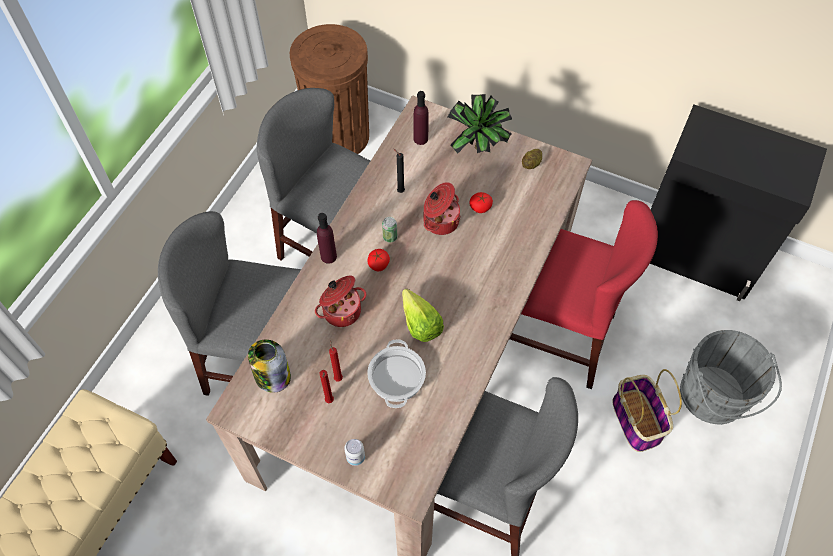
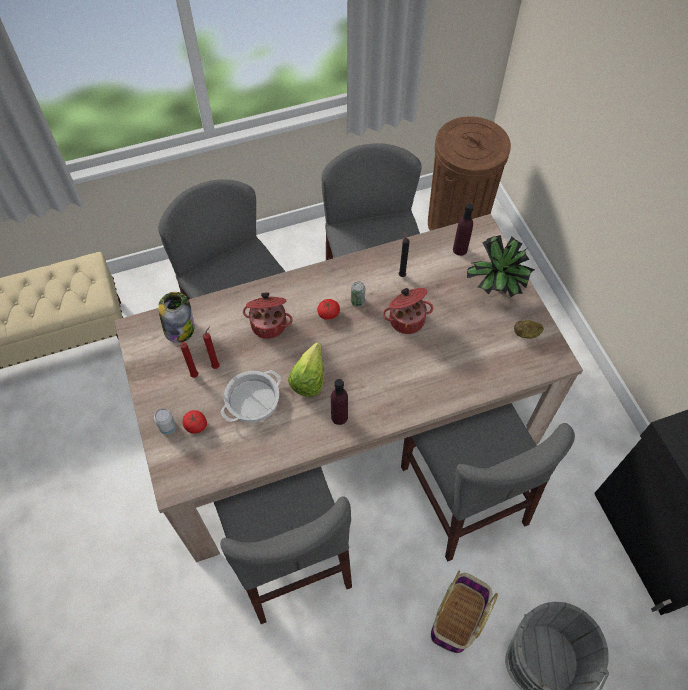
camera: 45 degrees right, 0 degrees up
purple bottle [317,213,337,264] -> purple bottle moved to [331,379,348,425]
tomato [470,192,493,213] -> tomato moved to [183,410,207,434]
red chair [509,200,658,389] -> grey chair [401,403,575,561]

